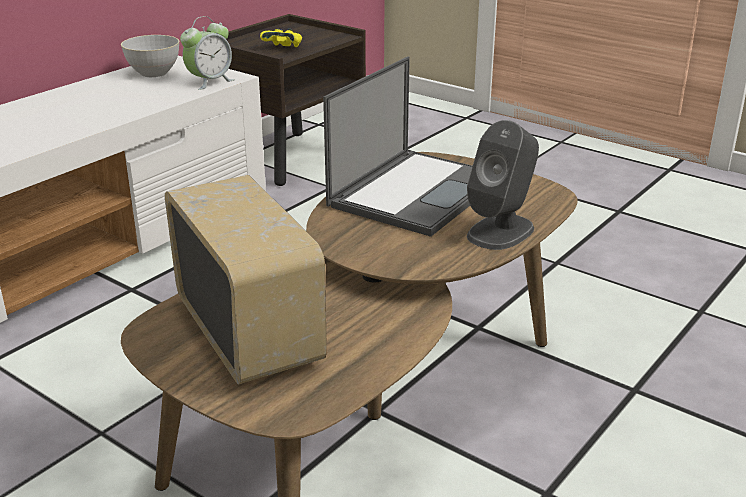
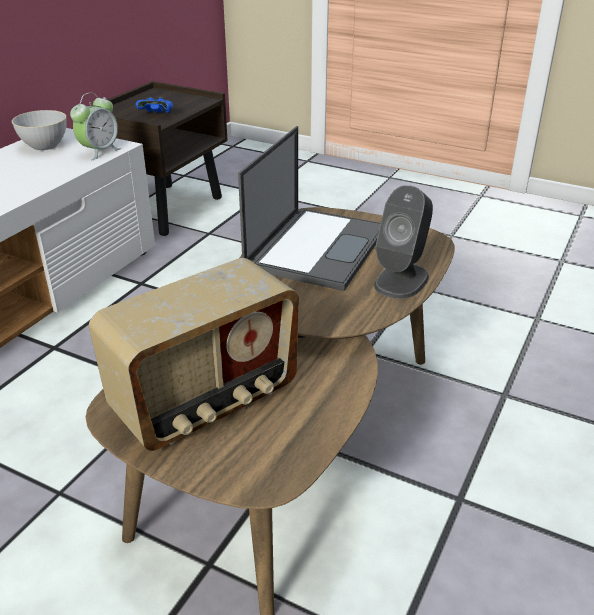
camera: 10 degrees left, 5 degrees up
radio [165,175,327,384] -> radio turned 90 degrees clockwise [89,258,299,451]
yellow game controller [260,29,302,47] -> blue game controller [135,97,173,113]

